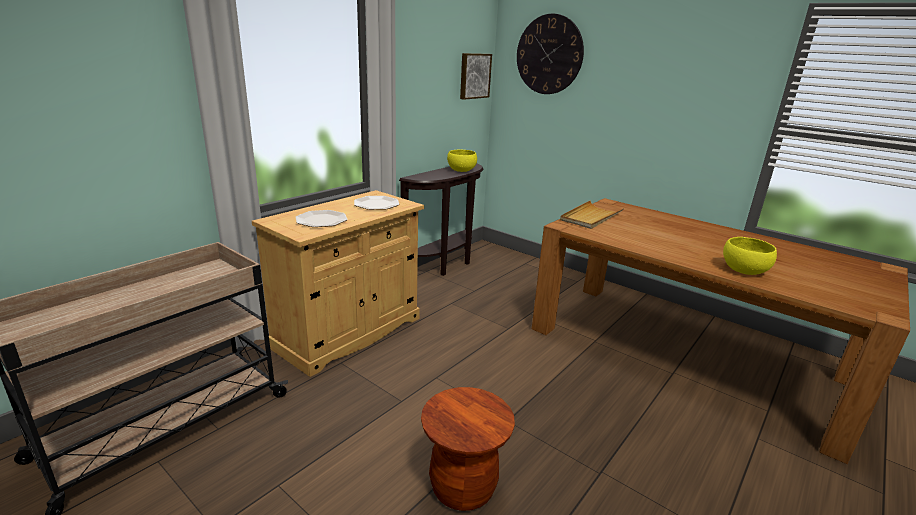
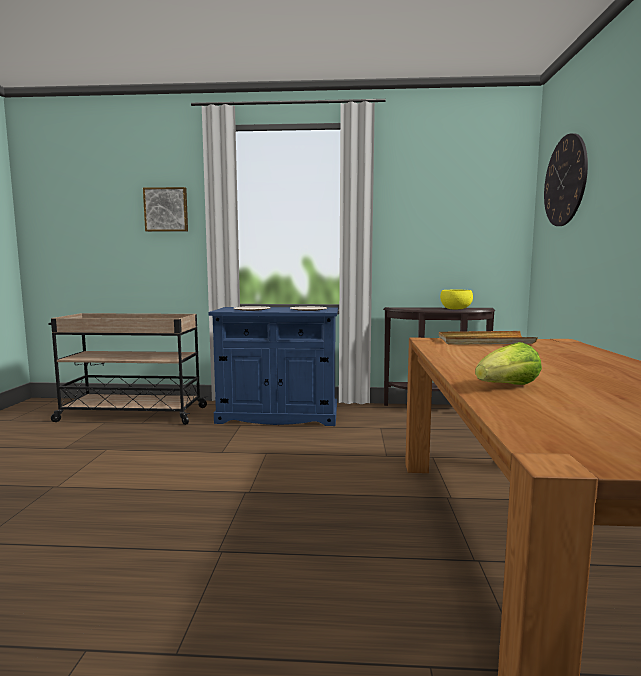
camera: 55 degrees right, 15 degrees down
beige cabinet [252,190,424,377] -> blue cabinet [208,307,338,426]
brown stool [421,387,515,511] -> none
picture [460,53,492,100] -> picture moved to [143,187,188,232]
yellow bowl [723,237,777,275] -> lettuce [475,342,542,385]

